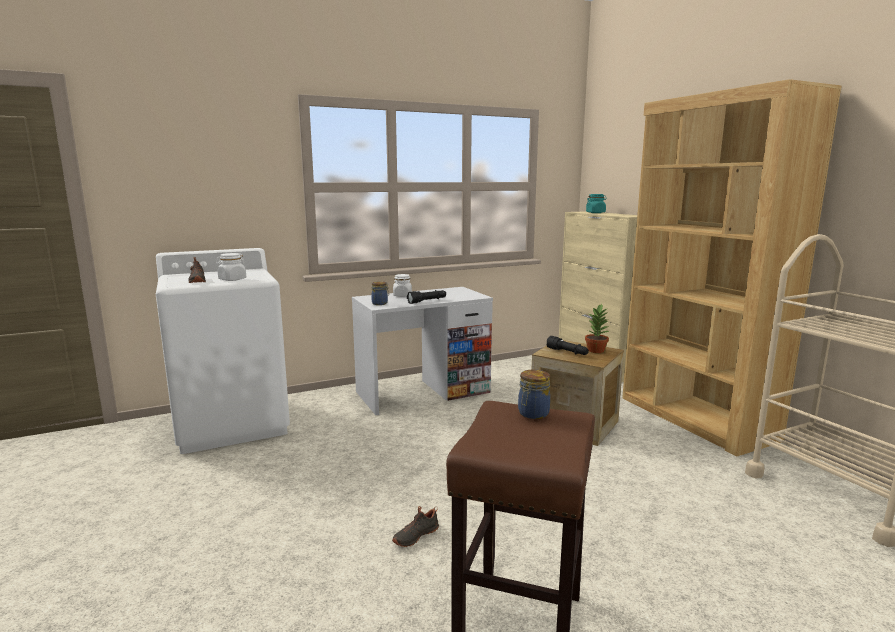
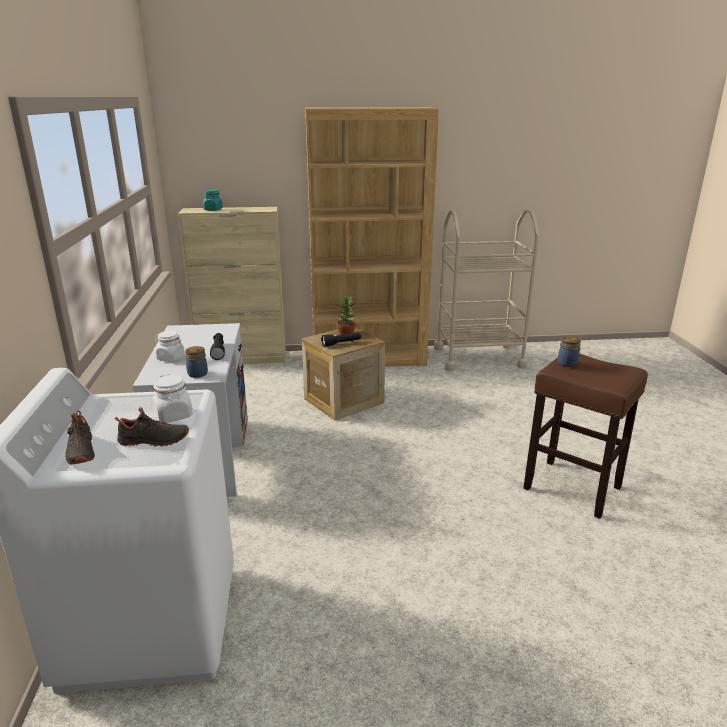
camera: 70 degrees left, 10 degrees up
black shoe [392,506,439,547] -> black shoe moved to [65,411,95,464]

